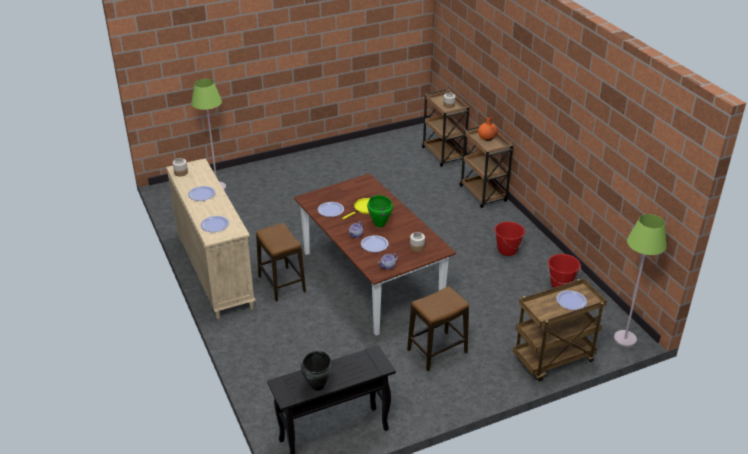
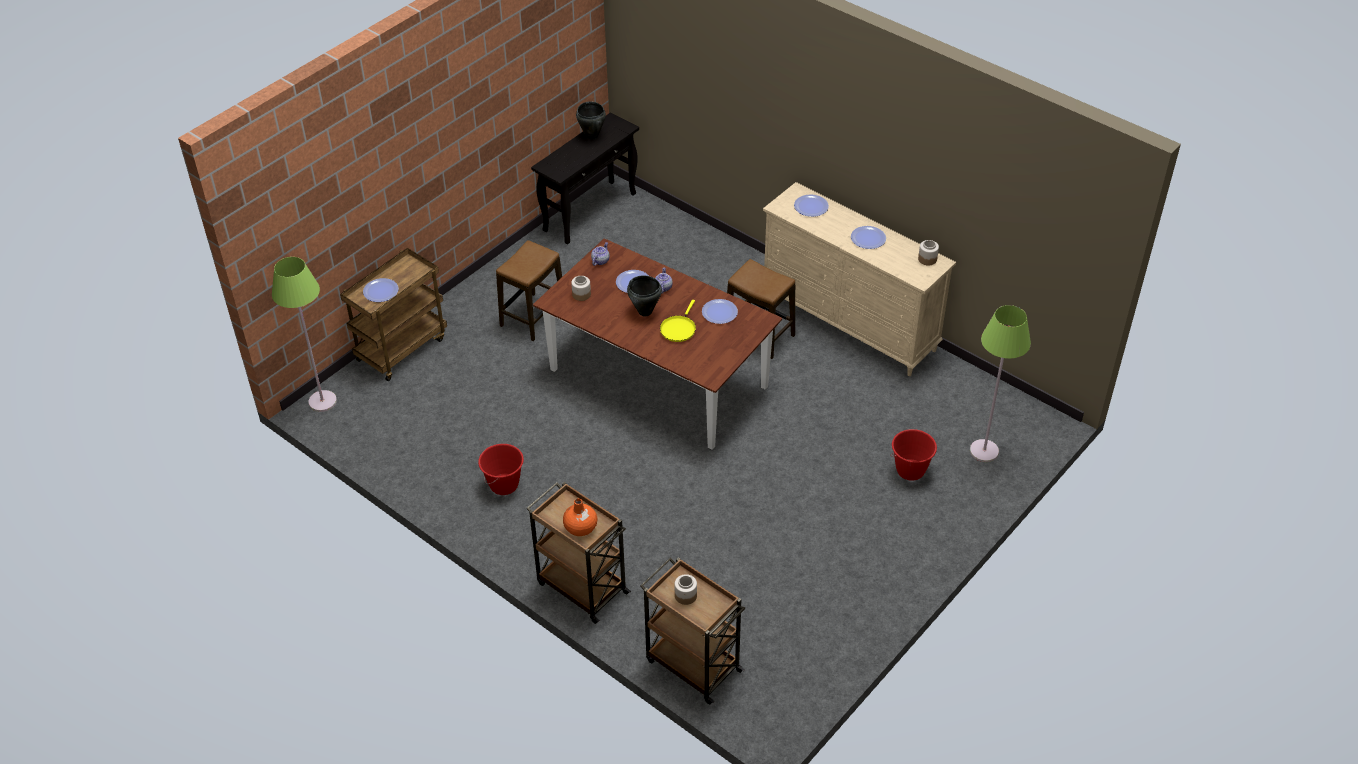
camera: 155 degrees right, 10 degrees up
green cooking pot [367,195,393,227] -> black cooking pot [627,276,662,316]
red bucket [548,254,581,288] -> red bucket moved to [890,429,937,481]

